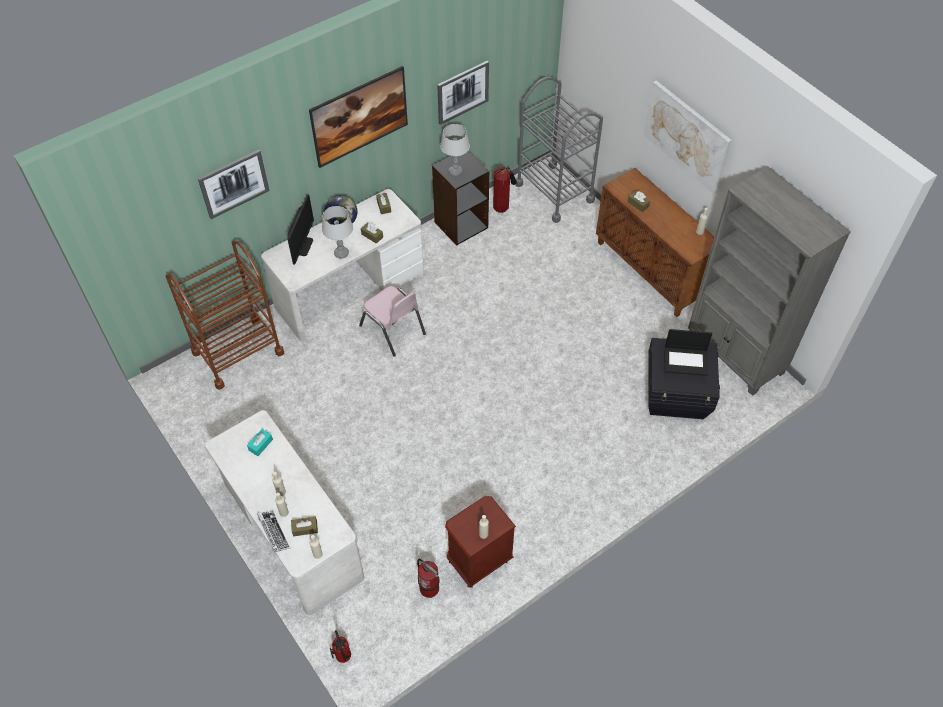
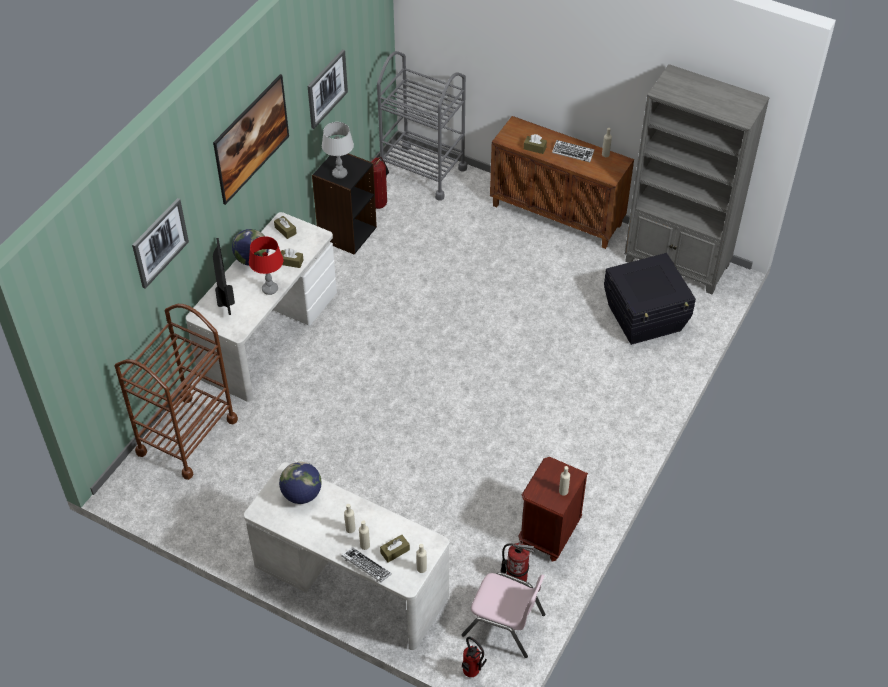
camera: 25 degrees left, 5 degrees down
turquoise tissue box [247,429,273,456] -> globe [279,462,322,504]
grey table lamp [322,206,353,259] -> red table lamp [249,236,283,295]
pink chair [359,286,426,357] -> pink chair moved to [462,572,545,658]
picture [644,80,732,194] -> none
laptop [664,329,712,376] -> none
none -> keyboard [552,140,594,162]

